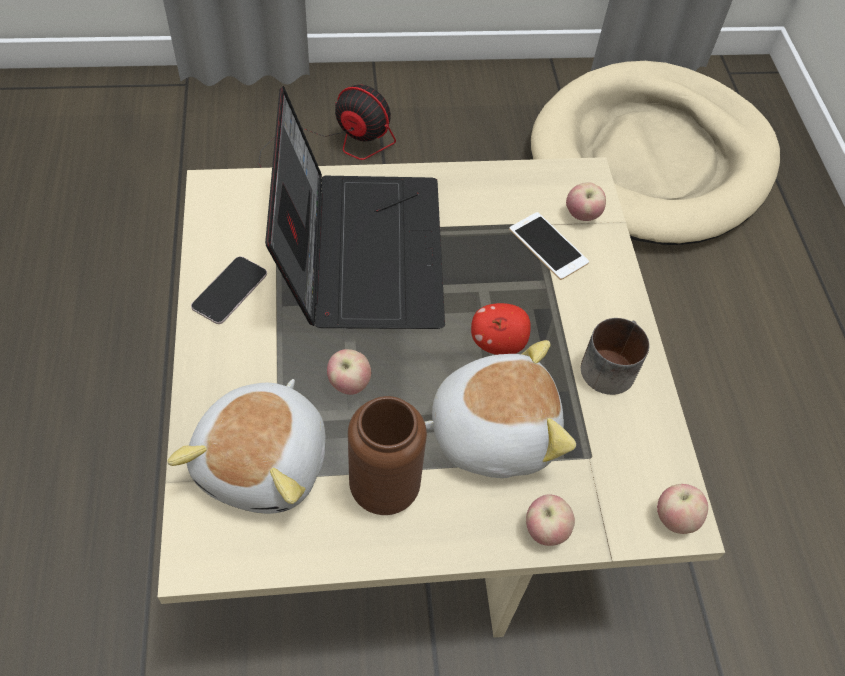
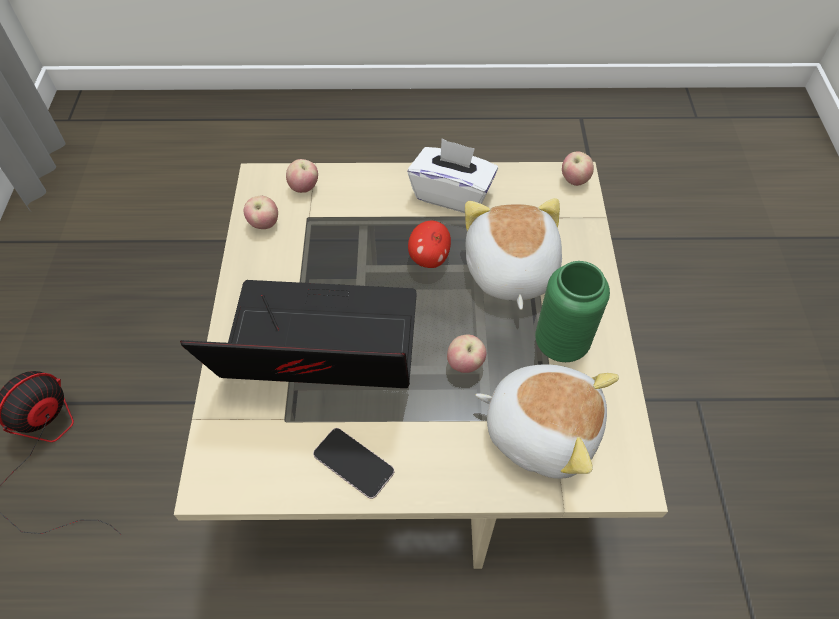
camera: 80 degrees left, 0 degrees up
brown vase [348,396,427,515] -> green vase [535,261,610,362]
phone [509,212,589,280] -> none
apple [526,494,575,546] -> apple moved to [244,196,278,229]
beige dog bed [531,61,780,245] -> none
mug [581,318,649,395] -> white tissue box [408,138,498,213]

